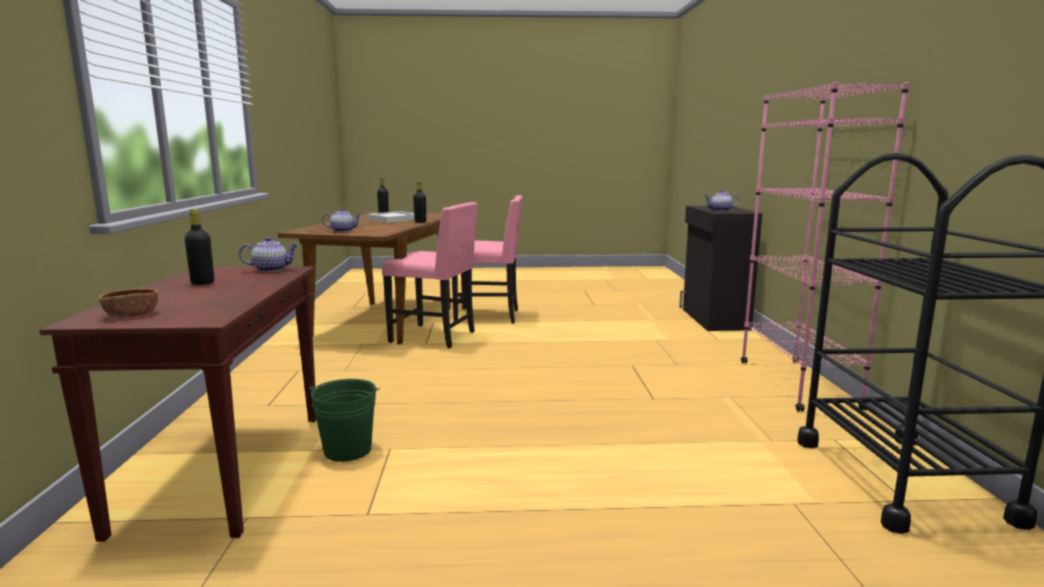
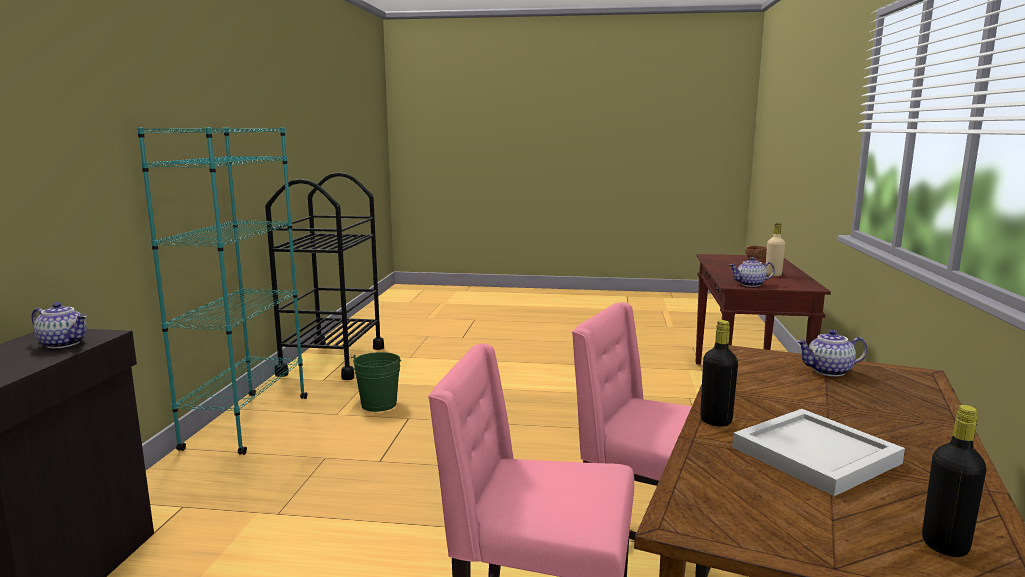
camera: 170 degrees left, 0 degrees up
black bottle [184,209,214,285] -> beige bottle [766,223,785,276]
green bucket [309,379,380,462] -> green bucket moved to [351,352,401,412]
pink bookcase [741,82,909,411] -> turquoise bookcase [137,127,307,455]

